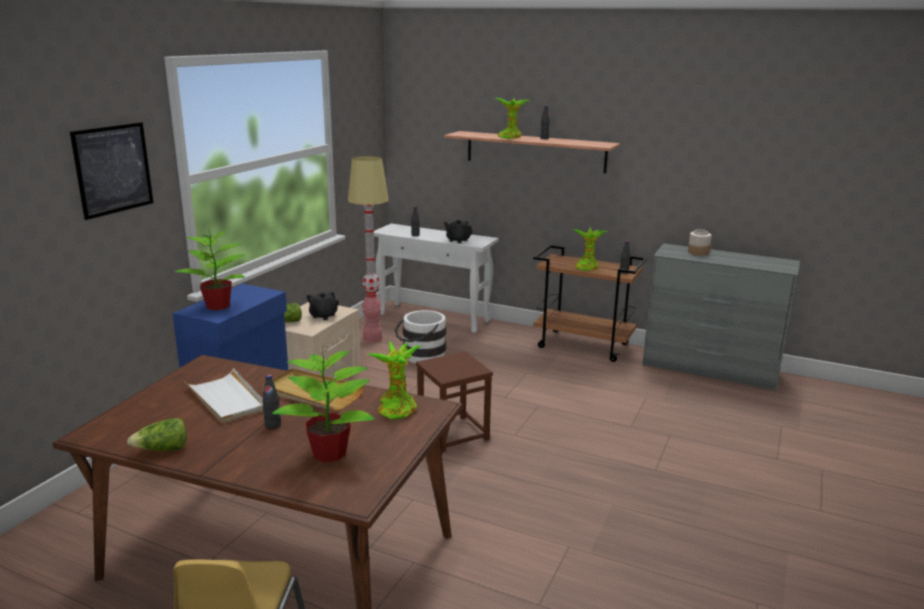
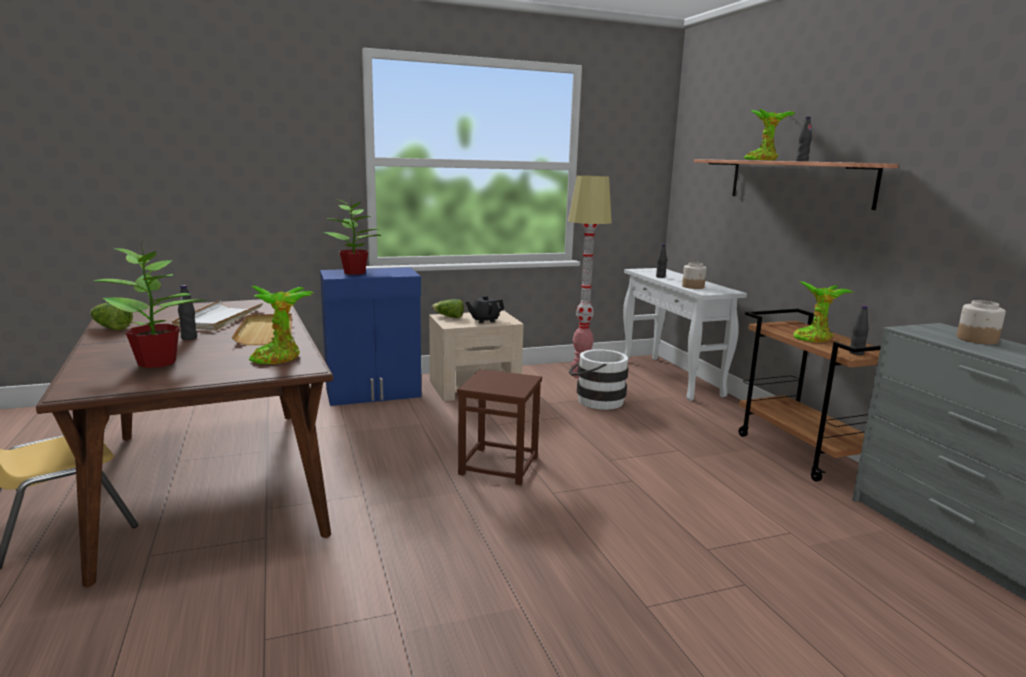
camera: 45 degrees right, 5 degrees down
picture [70,122,153,220] -> none
black teapot [444,220,473,243] -> jar [682,262,707,289]

